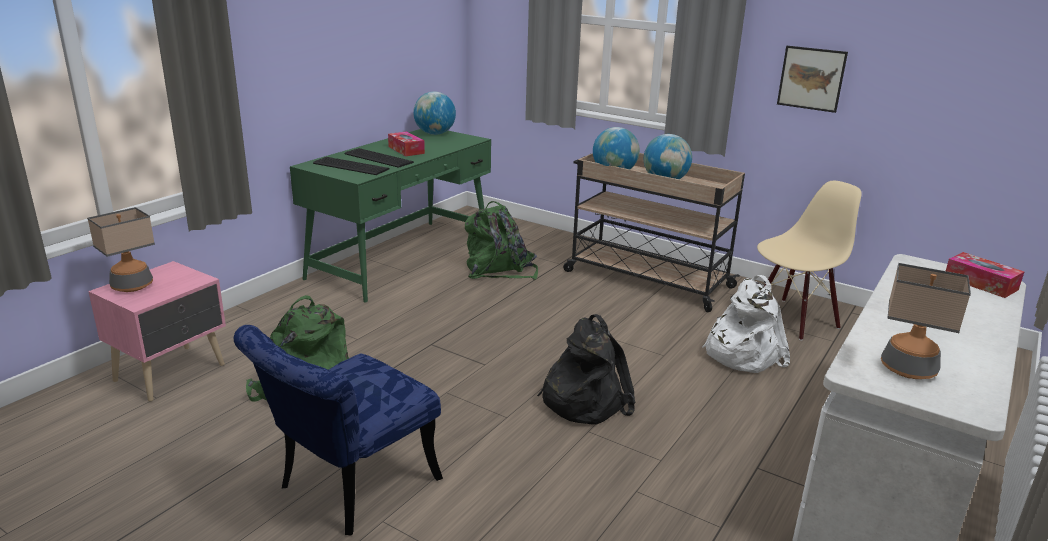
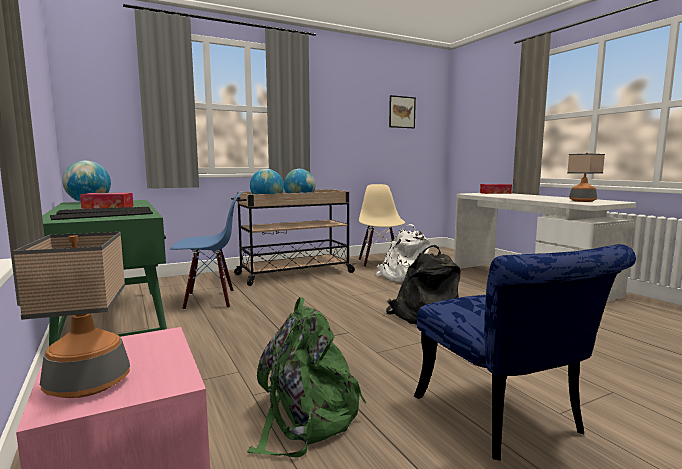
camera: 60 degrees left, 15 degrees down
green backpack [465,201,538,280] -> blue chair [170,192,242,310]
picture [777,46,848,113] -> picture moved to [389,95,416,128]

